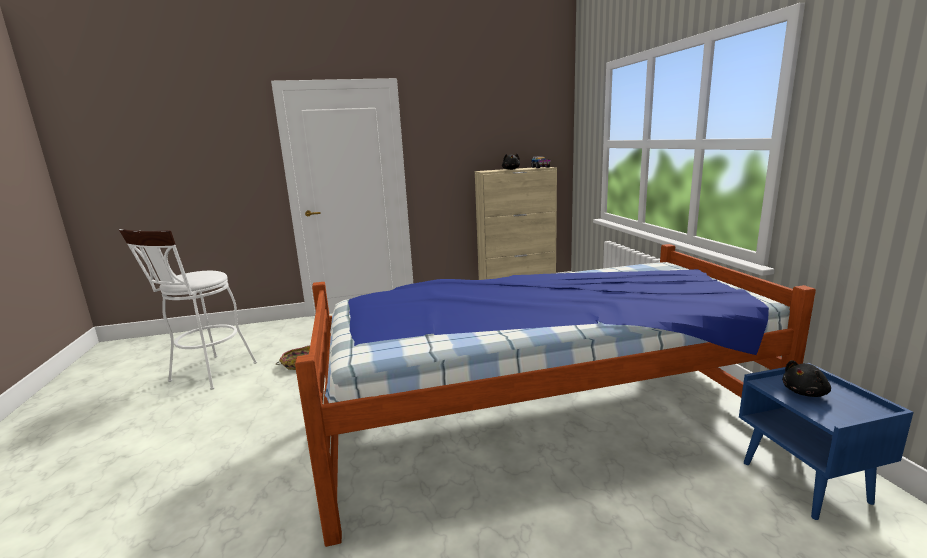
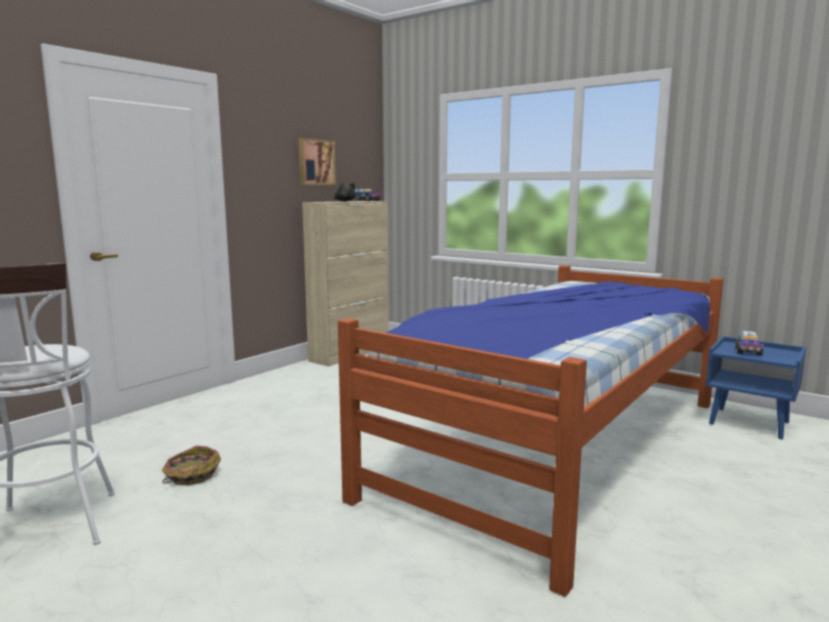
camera: 40 degrees left, 5 degrees down
black plush toy [782,360,831,397] -> toy truck [735,331,763,356]
none -> picture [298,138,336,185]

